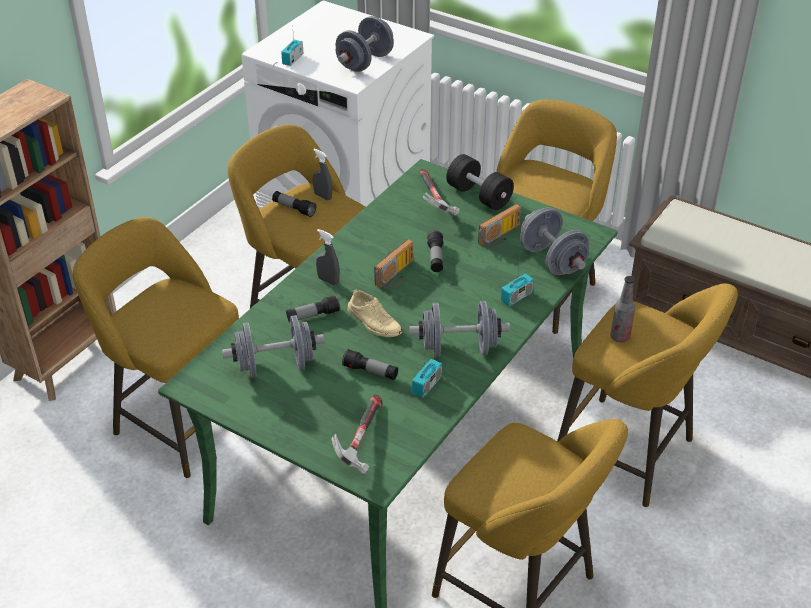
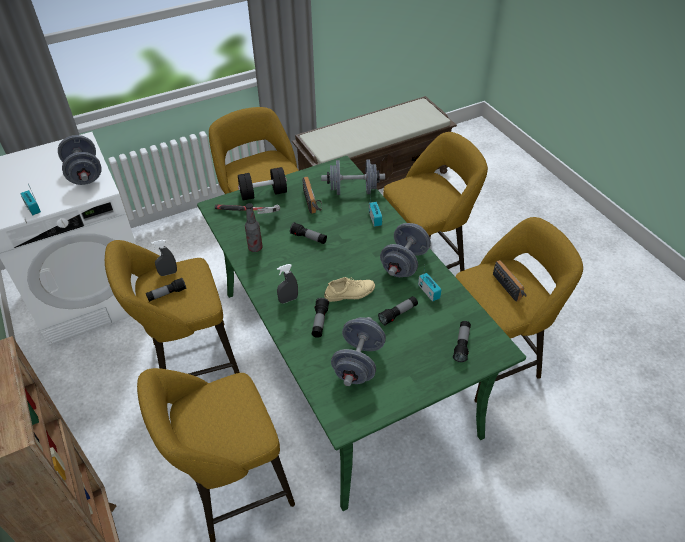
camera: 60 degrees left, 5 degrees up
hammer [331,395,383,475] -> flashlight [453,321,471,362]
radio [374,239,413,289] -> radio moved to [493,260,526,302]
bottle [611,276,635,342] -> bottle moved to [245,203,263,252]

